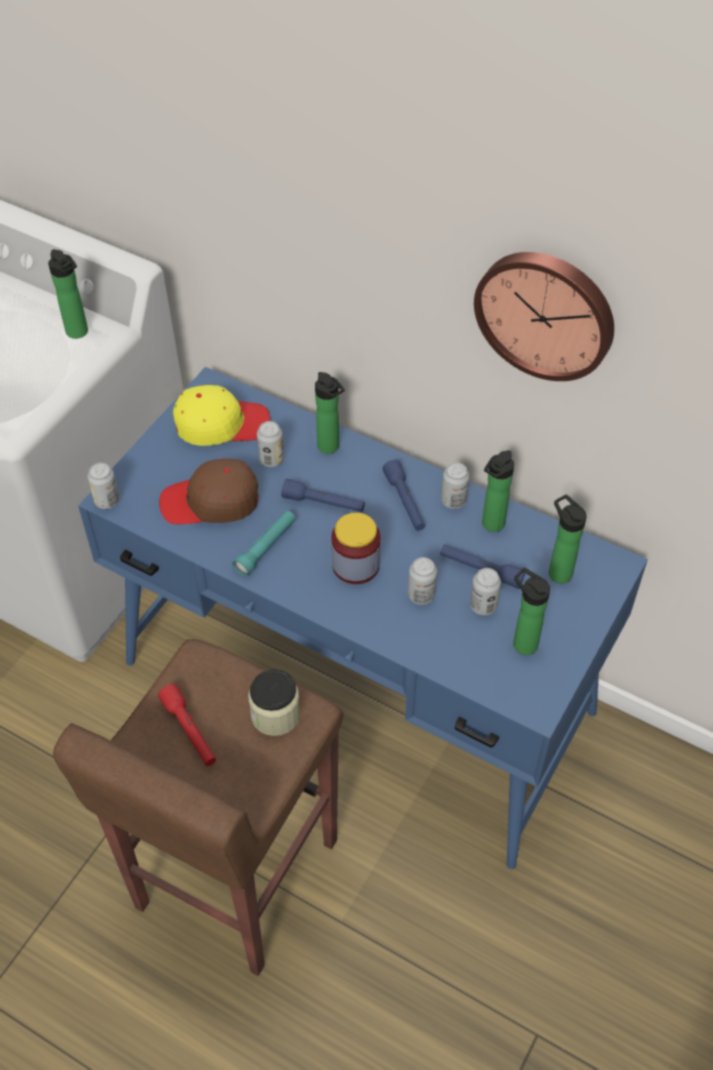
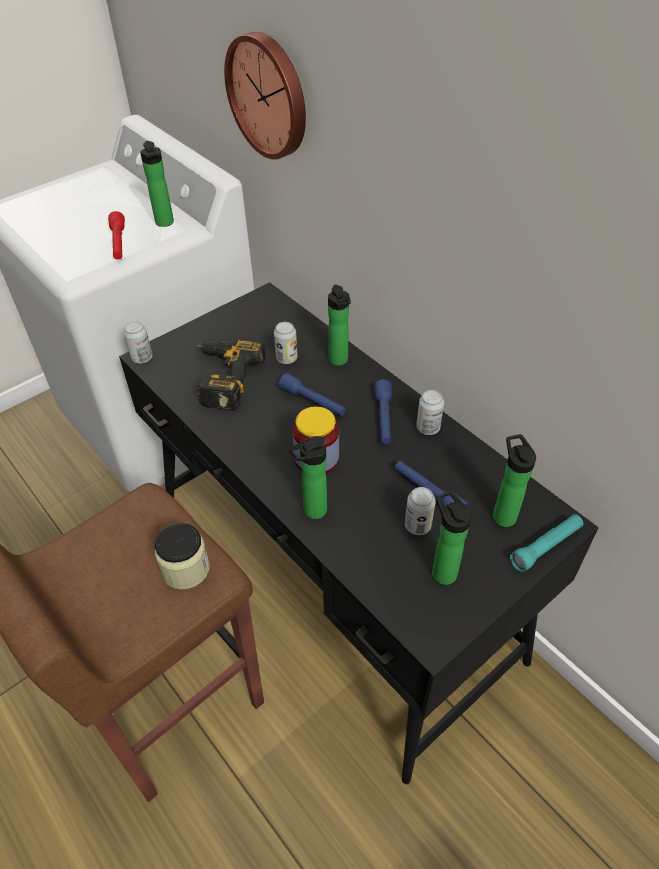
camera: 20 degrees right, 5 degrees down
blue desk [78,367,648,869] -> black desk [119,282,599,784]
red flashlight [158,684,216,766] -> red flashlight moved to [108,211,125,260]
brown cap [159,458,258,525] -> power drill [196,340,266,411]
yellow cap [173,385,270,446] -> none
turquoise flashlight [232,510,296,577] -> turquoise flashlight moved to [510,514,583,572]
can [408,557,437,605] -> none
wall clock [474,252,614,381] -> wall clock moved to [224,32,306,159]
bottle [482,450,514,532] -> bottle moved to [289,436,327,519]

